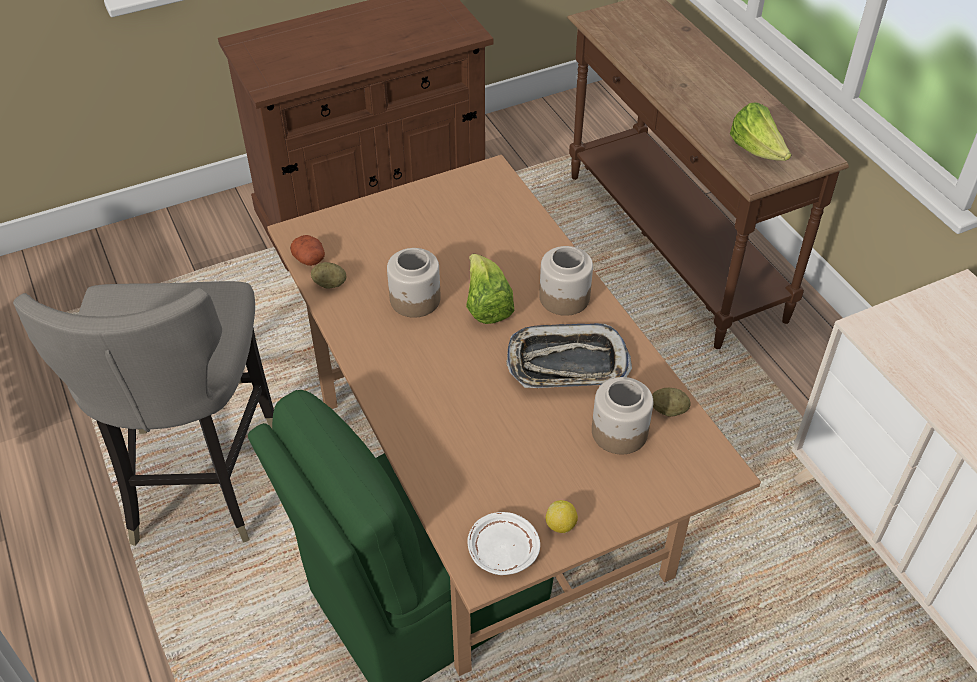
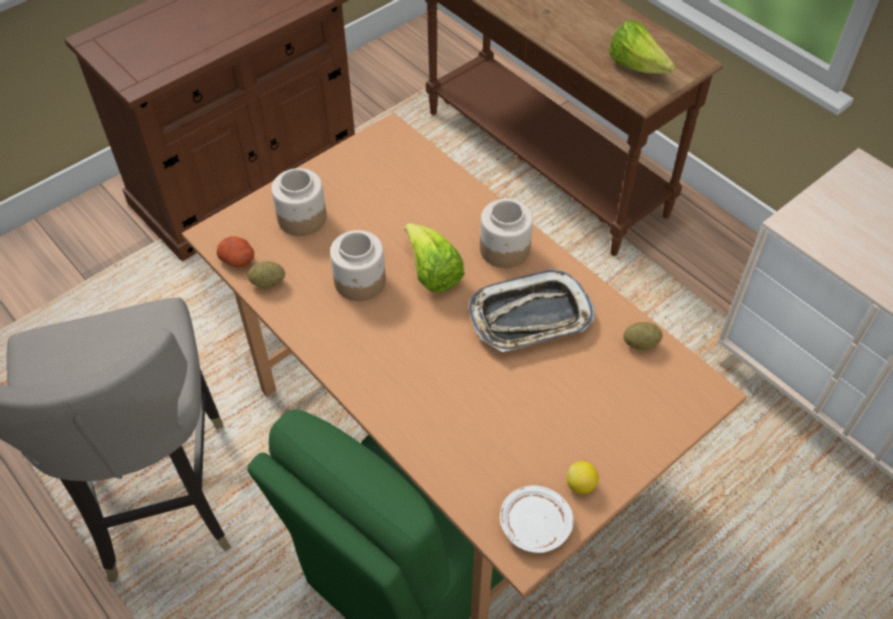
camera: 15 degrees left, 5 degrees up
jar [592,377,653,454] -> jar moved to [271,168,327,236]

